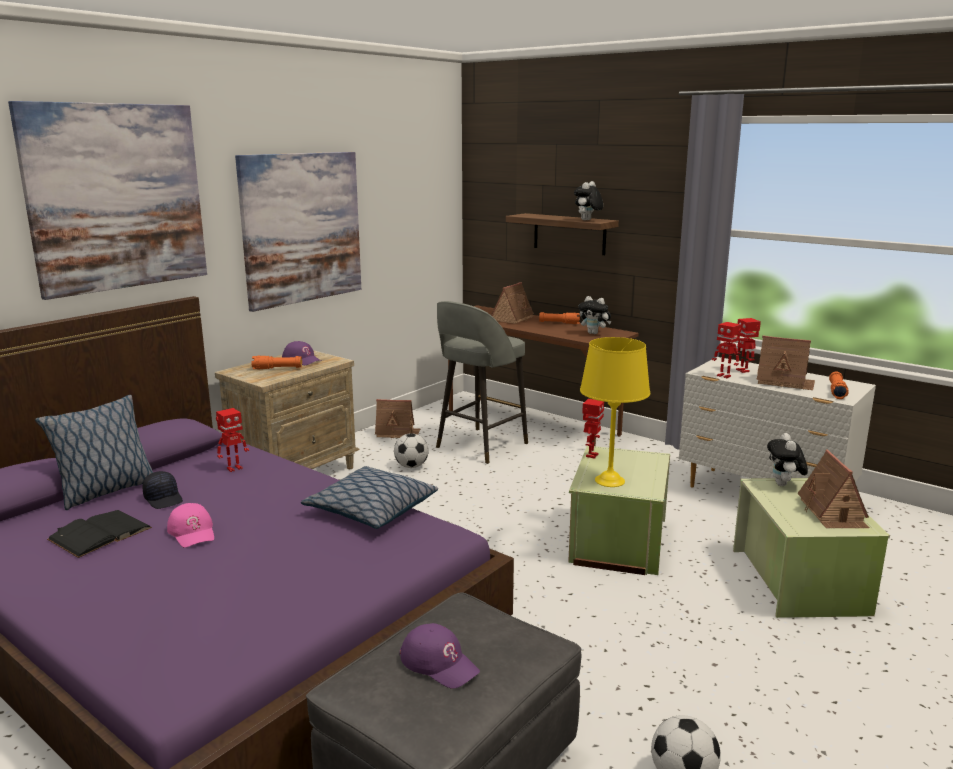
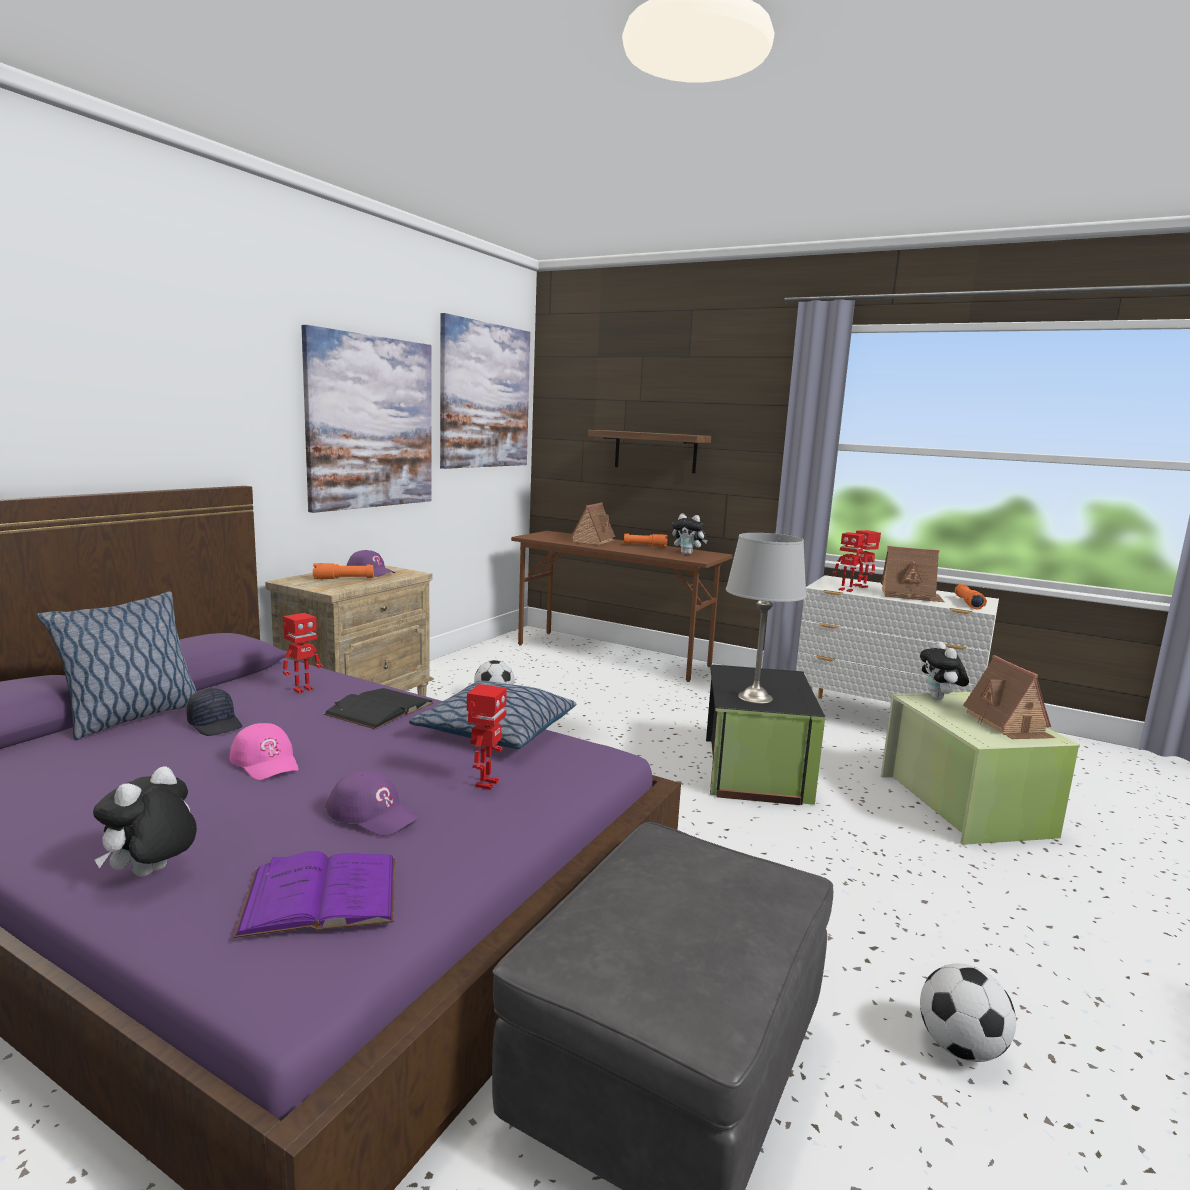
camera: 10 degrees left, 5 degrees down
picture [8,101,207,300] -> picture moved to [440,313,530,469]
black book [47,510,152,558] -> black book moved to [323,688,434,729]
toy house [375,399,420,439] -> none
purple cap [399,623,480,689] -> purple cap moved to [326,770,419,836]
grey stool [436,301,528,464] -> none
green storage box [568,446,670,575] -> black storage box [706,664,825,805]
plush toy [574,181,603,220] -> plush toy moved to [93,766,197,877]
yellow table lamp [580,337,650,487] -> grey table lamp [726,533,807,704]
toy robot [582,399,604,459] -> toy robot moved to [467,684,507,790]
none -> purple book [233,851,395,938]

